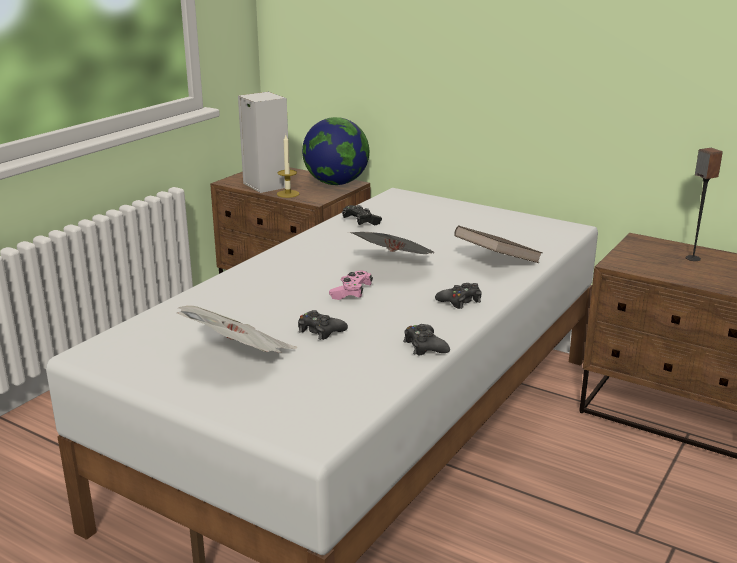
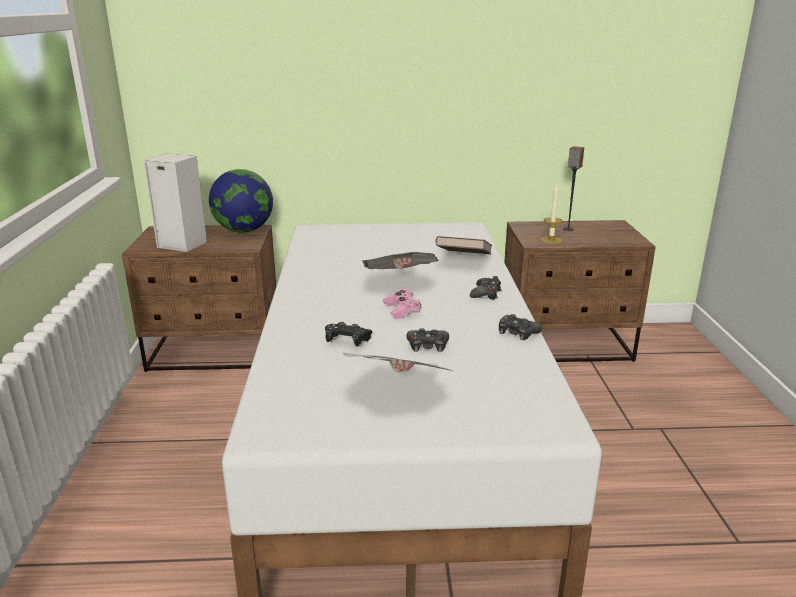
camera: 35 degrees left, 0 degrees up
candle [277,135,299,198] -> candle moved to [540,185,562,244]
black game controller [342,205,382,225] -> black game controller moved to [325,322,373,346]

